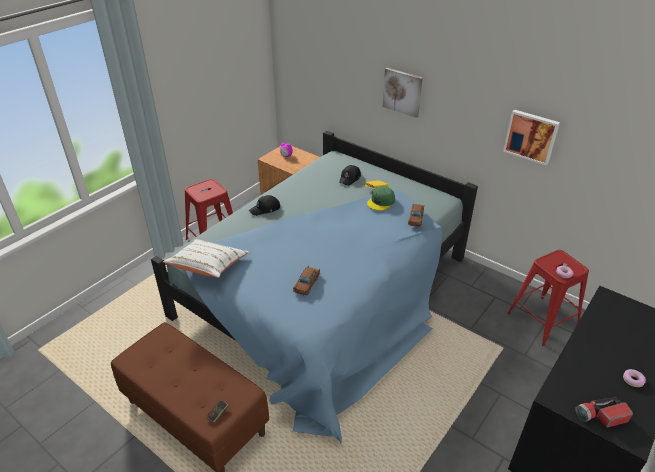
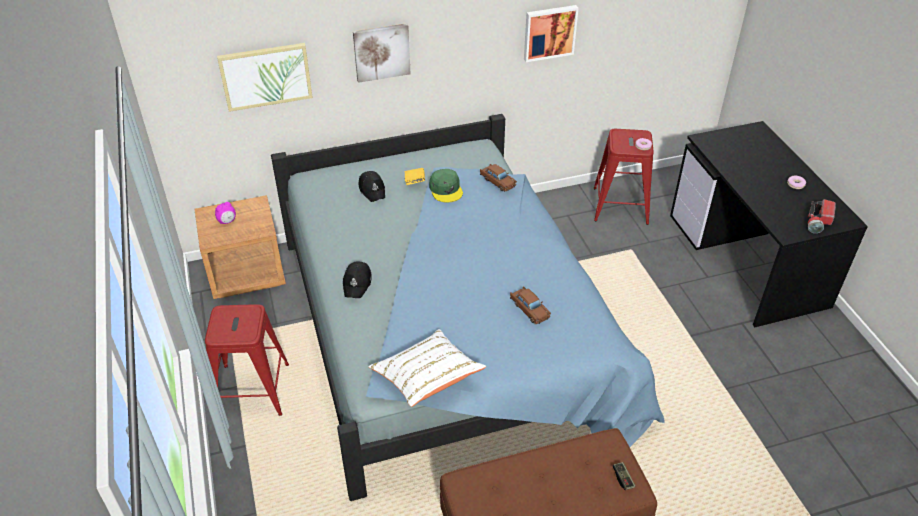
camera: 55 degrees left, 5 degrees up
none -> picture [217,43,313,112]

